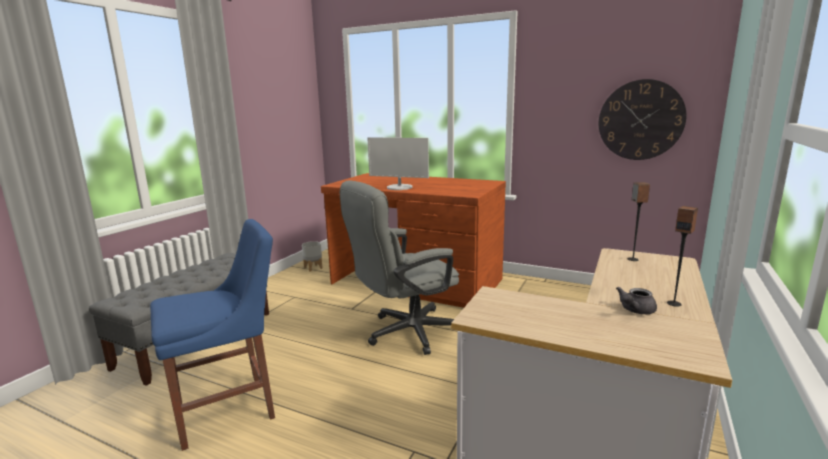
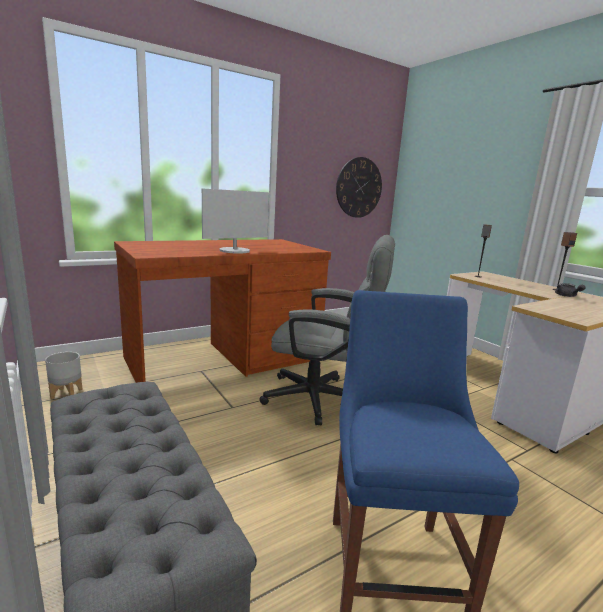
camera: 60 degrees left, 0 degrees up
grey office chair [340,181,459,355] -> grey office chair turned 75 degrees counterclockwise [259,235,395,425]

